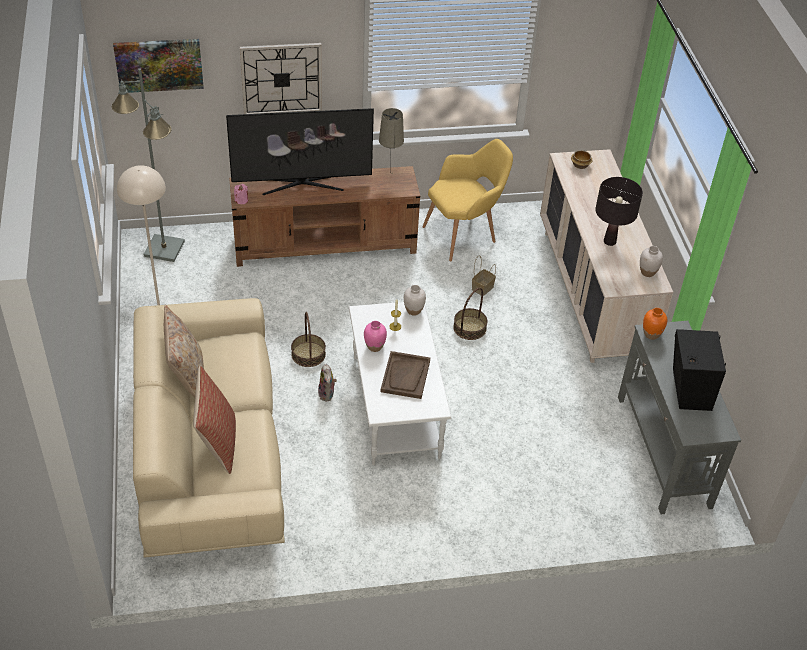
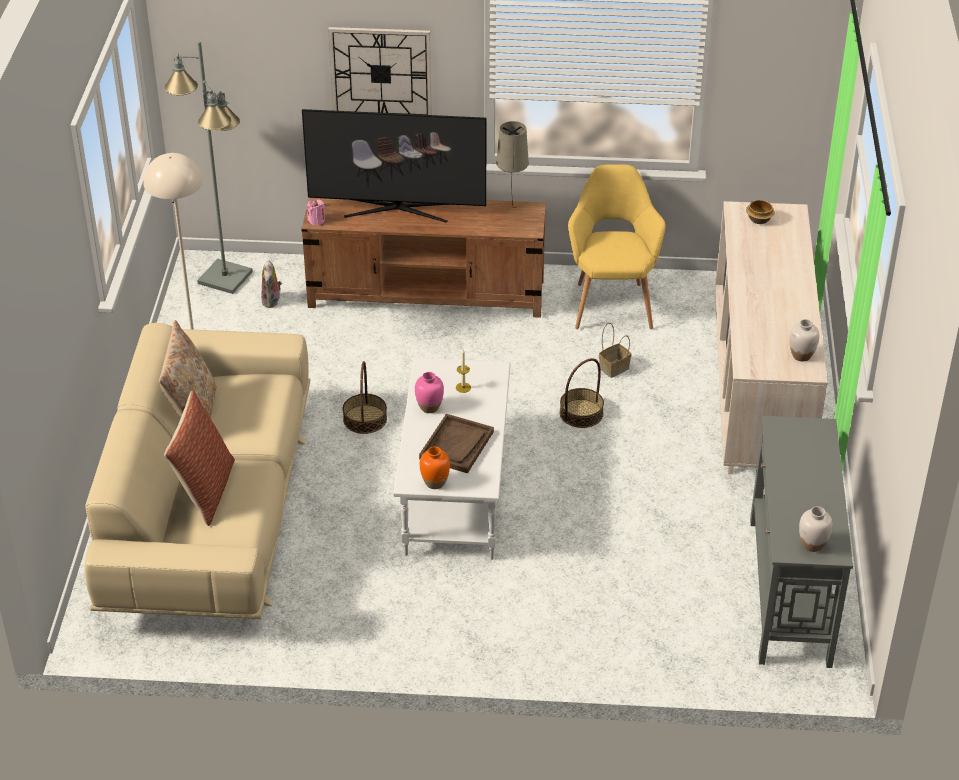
camera: 15 degrees right, 5 degrees down
picture [113,39,204,93] -> none
plush toy [318,363,337,401] -> plush toy moved to [261,260,282,308]
white vase [404,285,426,316] -> white vase moved to [799,506,833,552]
yellow armchair [423,139,513,261] -> yellow armchair turned 75 degrees counterclockwise [568,165,666,329]
black table lamp [595,177,643,246] -> none
orange vase [643,308,667,340] -> orange vase moved to [420,447,450,489]
black speaker [673,329,726,411] -> none

